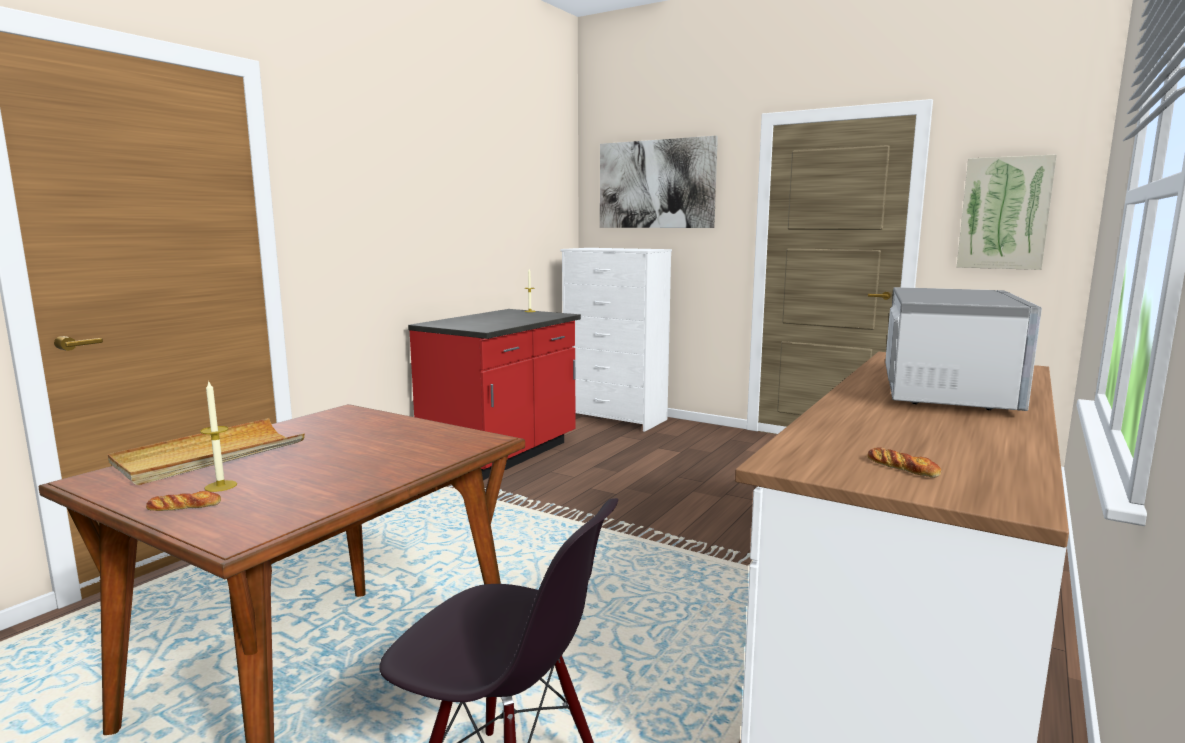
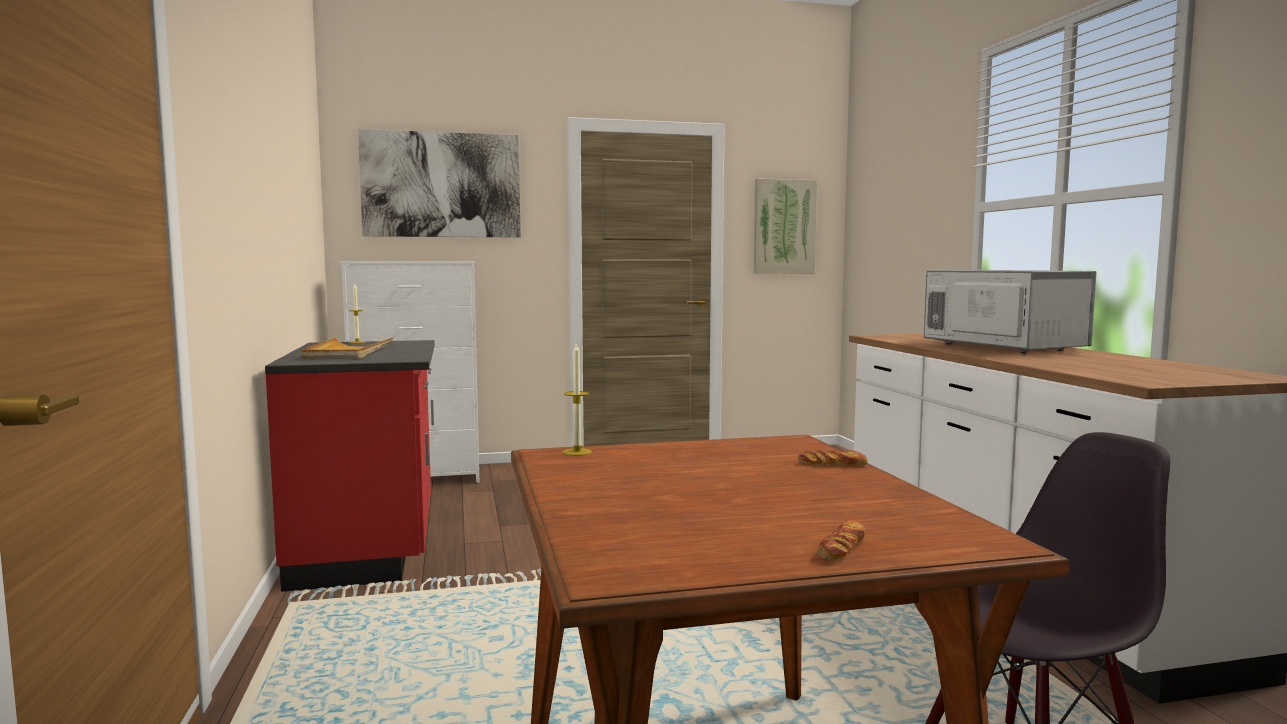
camera: 45 degrees left, 5 degrees down
beige tray [108,418,305,485] -> beige tray moved to [301,337,394,359]
candle [200,380,237,492] -> candle moved to [562,344,592,456]
bread [867,447,941,478] -> bread moved to [798,450,868,466]

